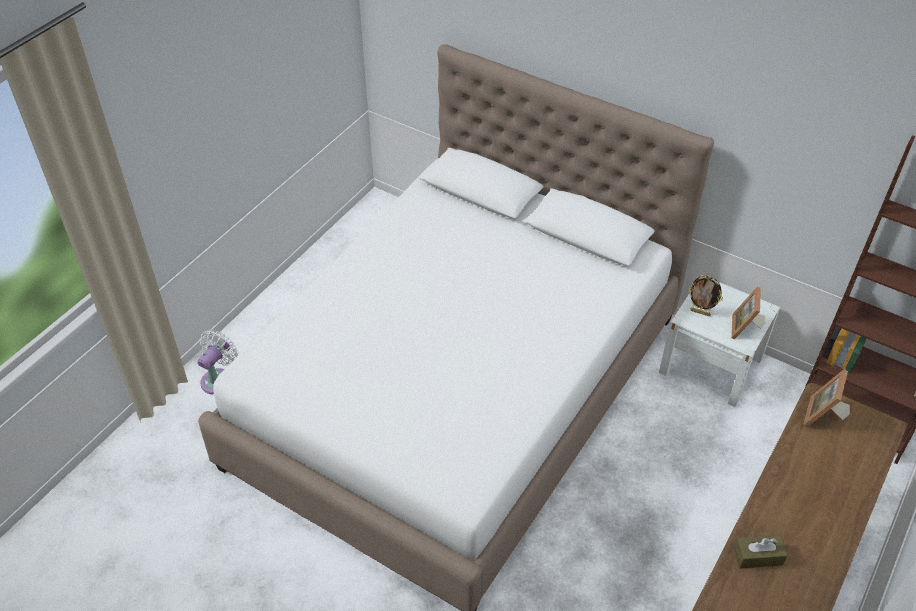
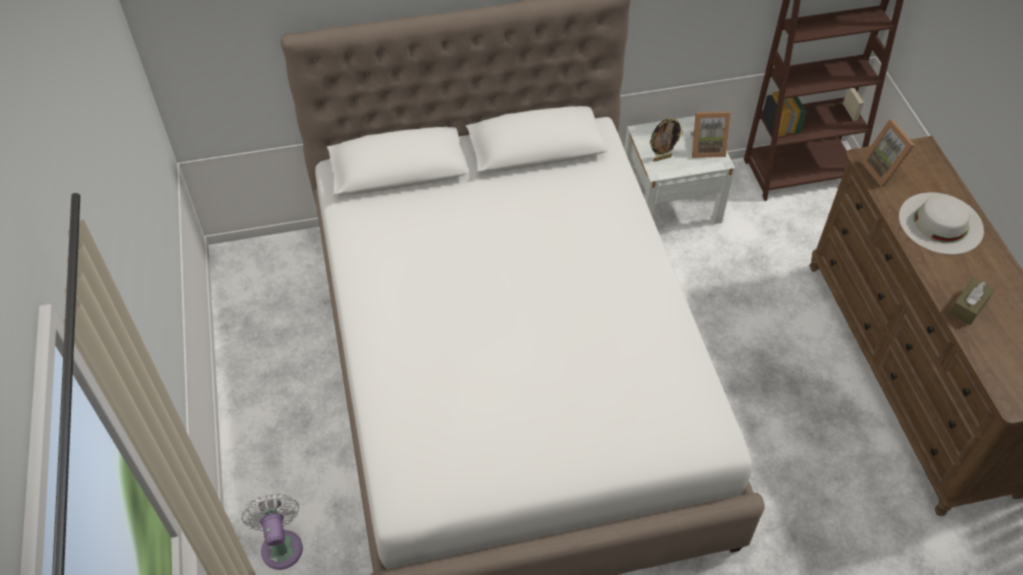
camera: 45 degrees left, 5 degrees up
picture frame [731,287,766,339] -> picture frame turned 60 degrees counterclockwise [690,111,731,158]
none -> white hat [899,192,984,255]

